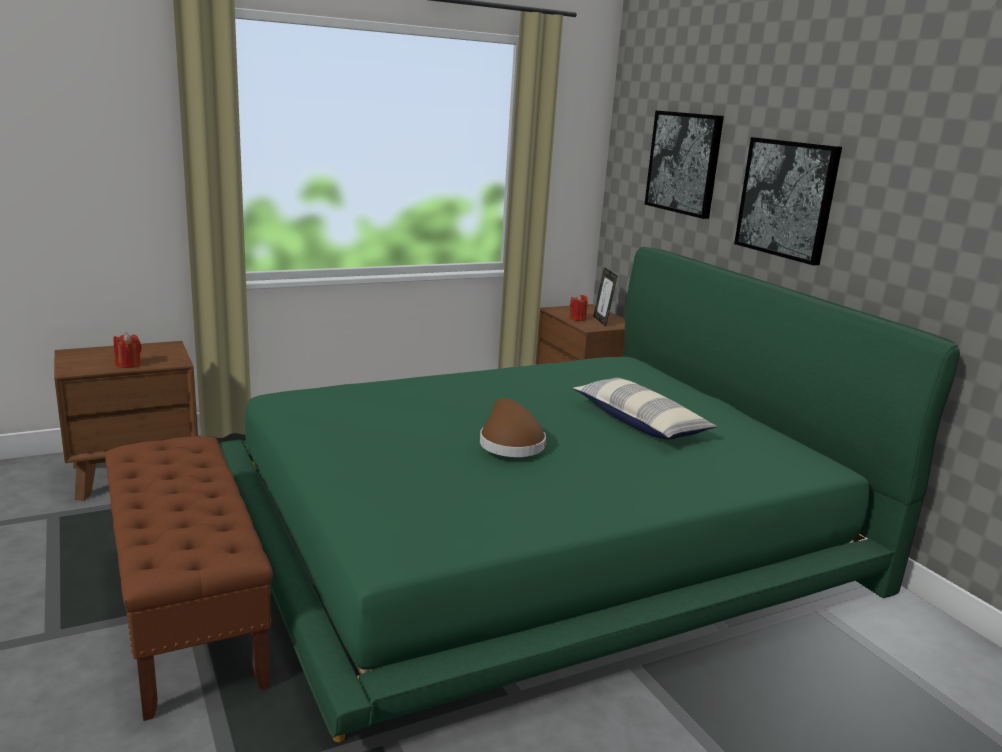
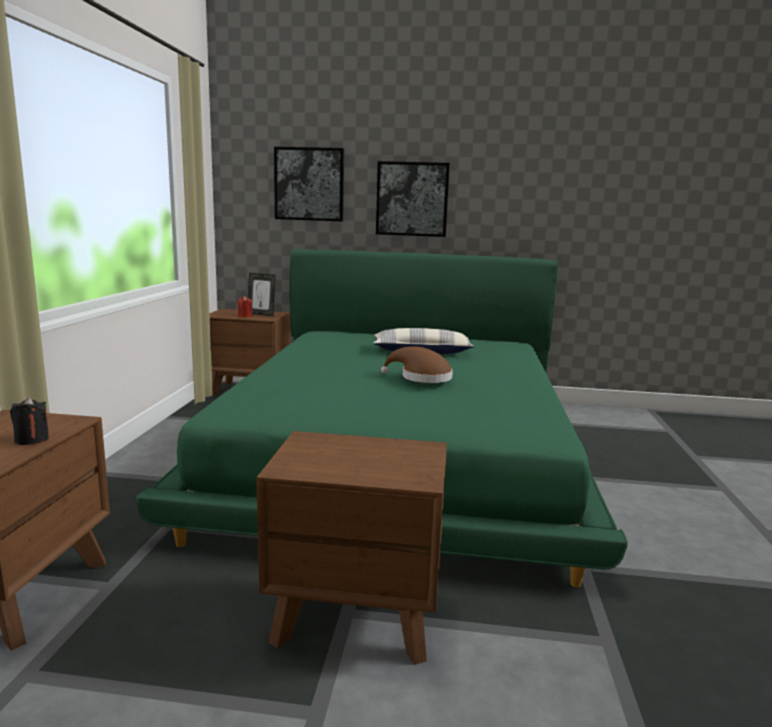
camera: 55 degrees left, 5 degrees down
brown bench [105,436,273,721] -> brown nightstand [256,431,447,665]
red candle [114,333,142,368] -> black candle [10,397,49,445]

